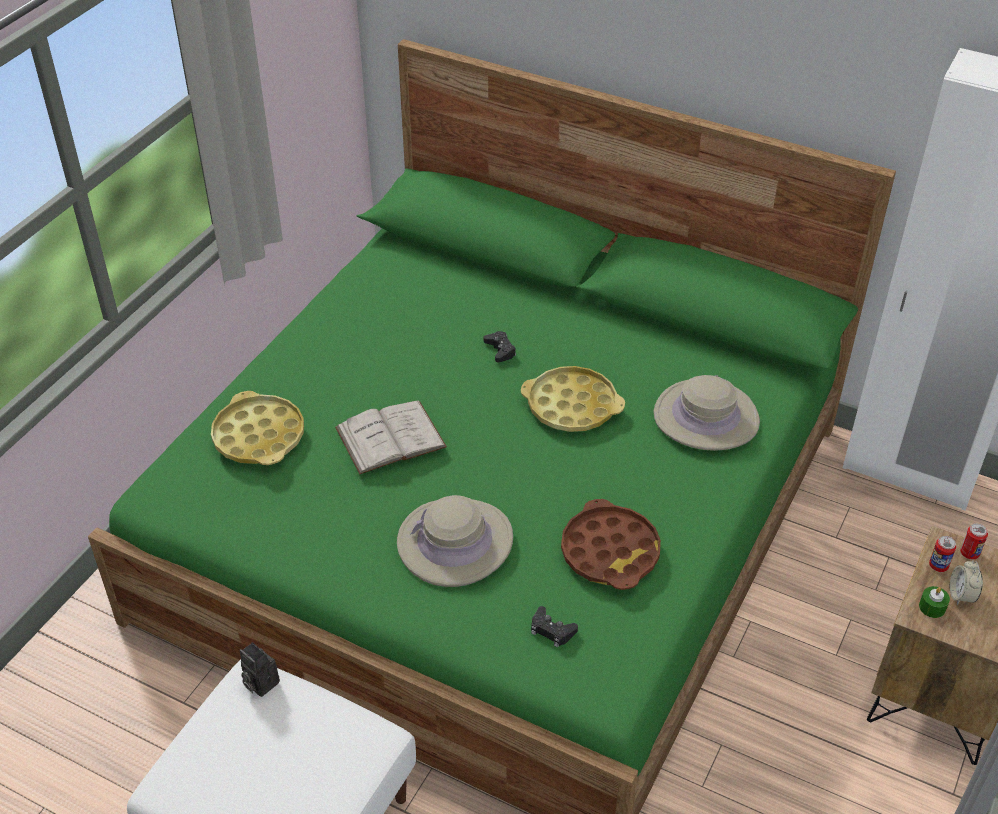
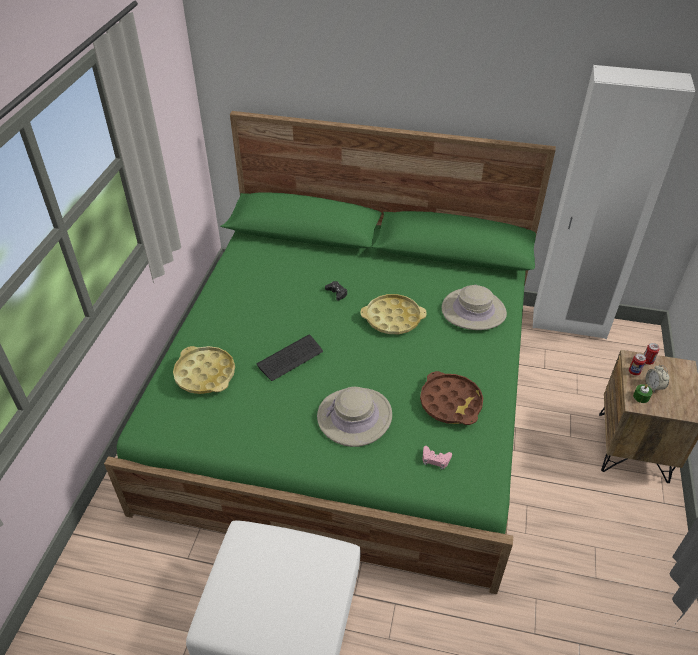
camera: 15 degrees left, 0 degrees up
camera [240,642,280,697] -> none
white book [335,401,447,474] -> keyboard [257,335,323,381]
black game controller [531,606,578,647] -> pink game controller [422,446,452,470]

